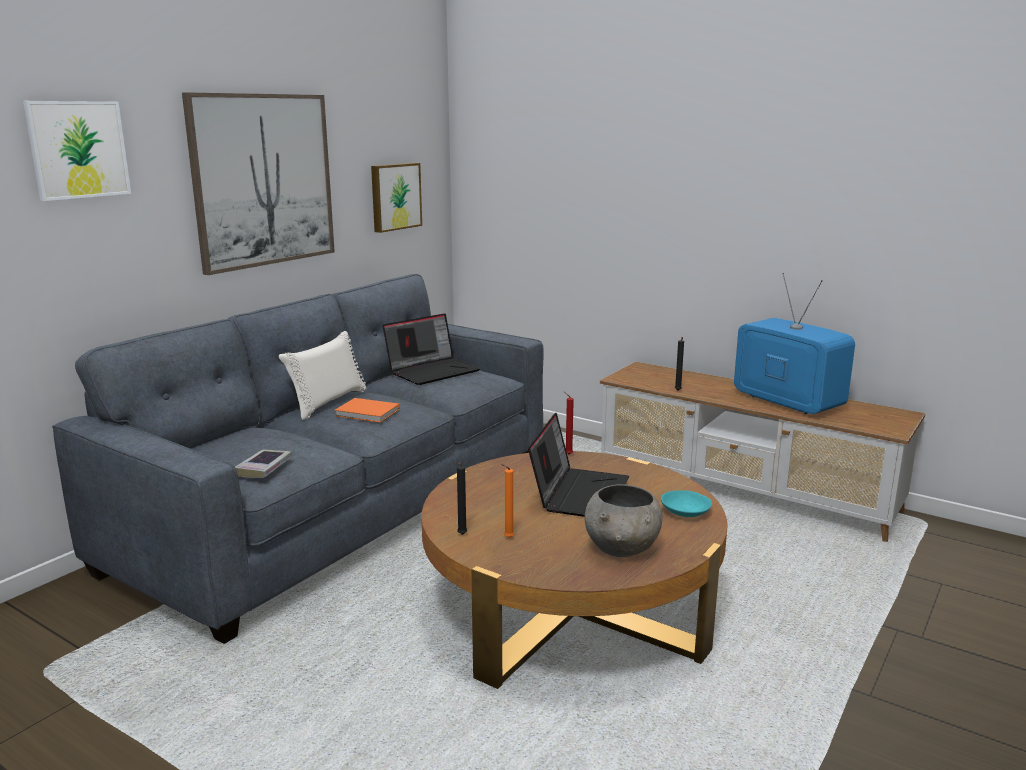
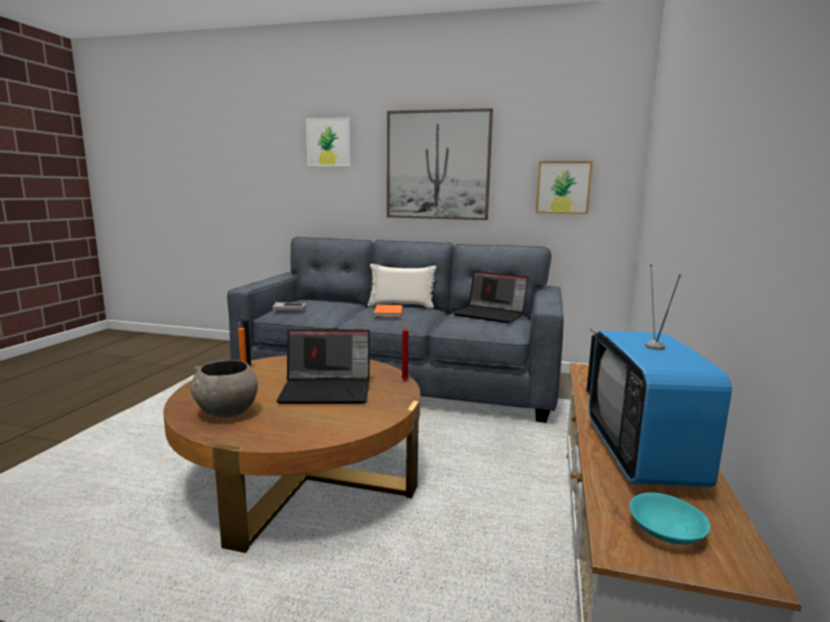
camera: 70 degrees right, 5 degrees down
turquoise bowl [661,490,712,517] -> turquoise bowl moved to [629,493,710,545]
television [734,273,855,414] -> television turned 150 degrees clockwise [589,264,732,487]

